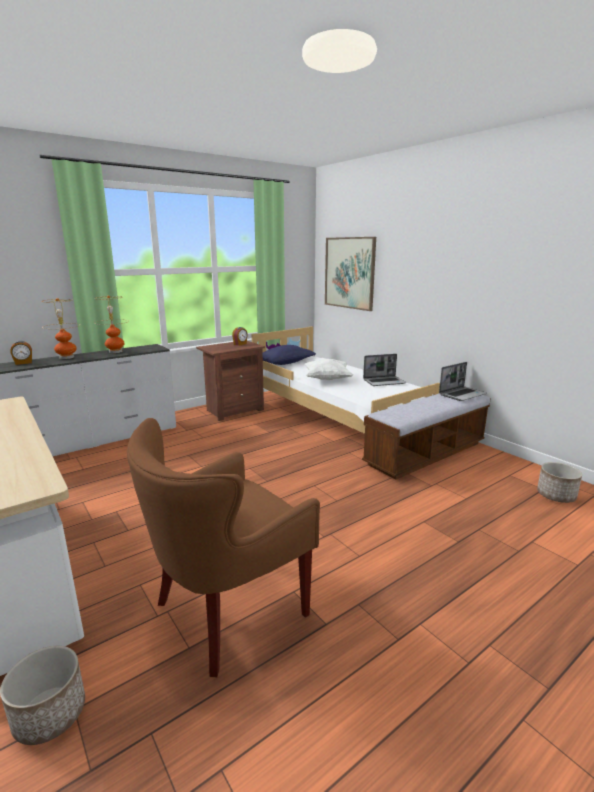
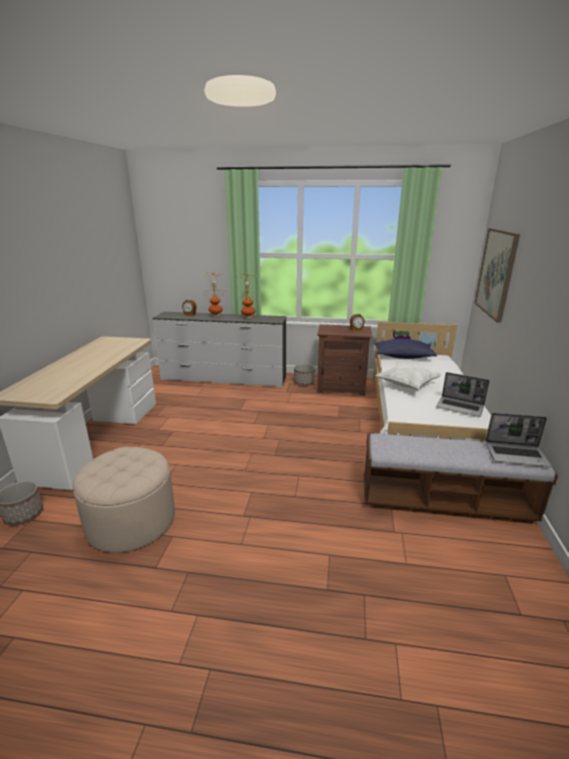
camera: 45 degrees right, 5 degrees up
brown armchair [127,418,320,677] -> beige ottoman [73,447,175,553]
planter [537,462,582,503] -> planter moved to [294,364,315,386]

